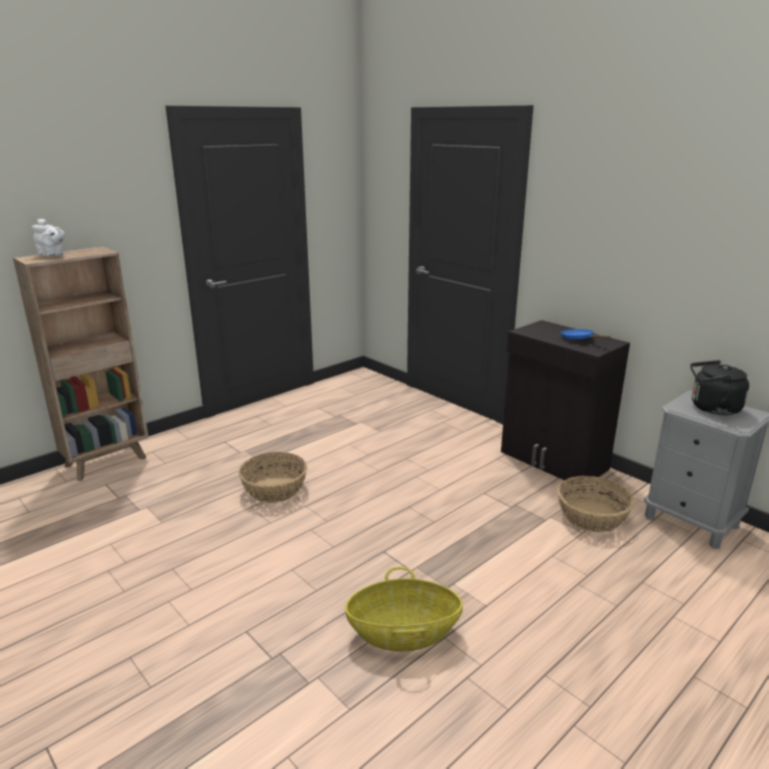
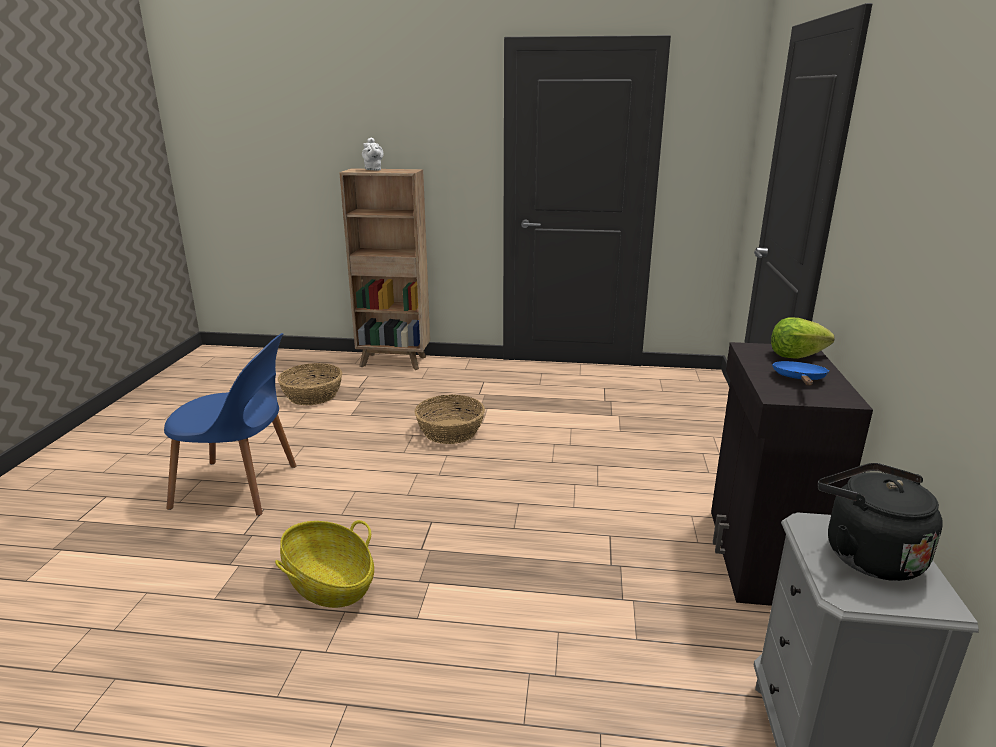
camera: 50 degrees right, 0 degrees up
basket [557,476,634,533] -> basket moved to [278,363,342,405]
none -> blue chair [164,333,296,516]
none -> lettuce [771,318,835,359]

